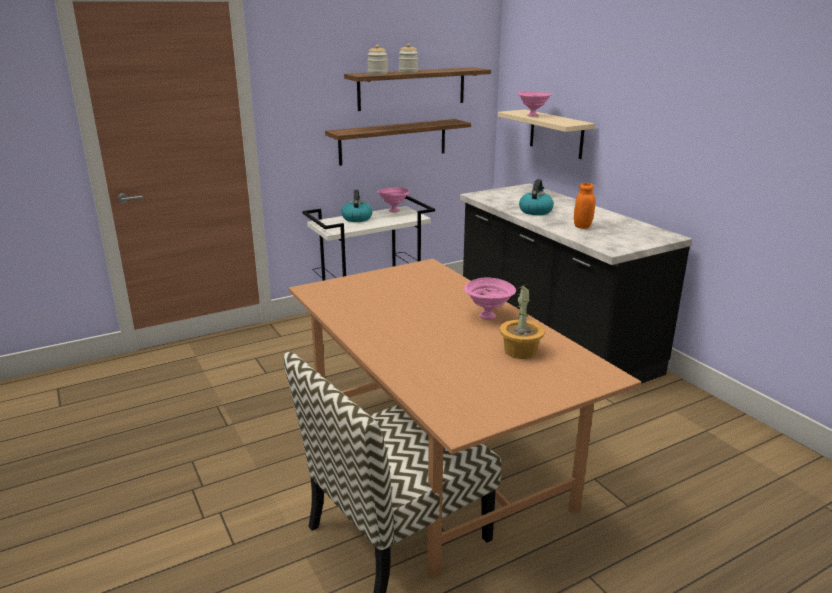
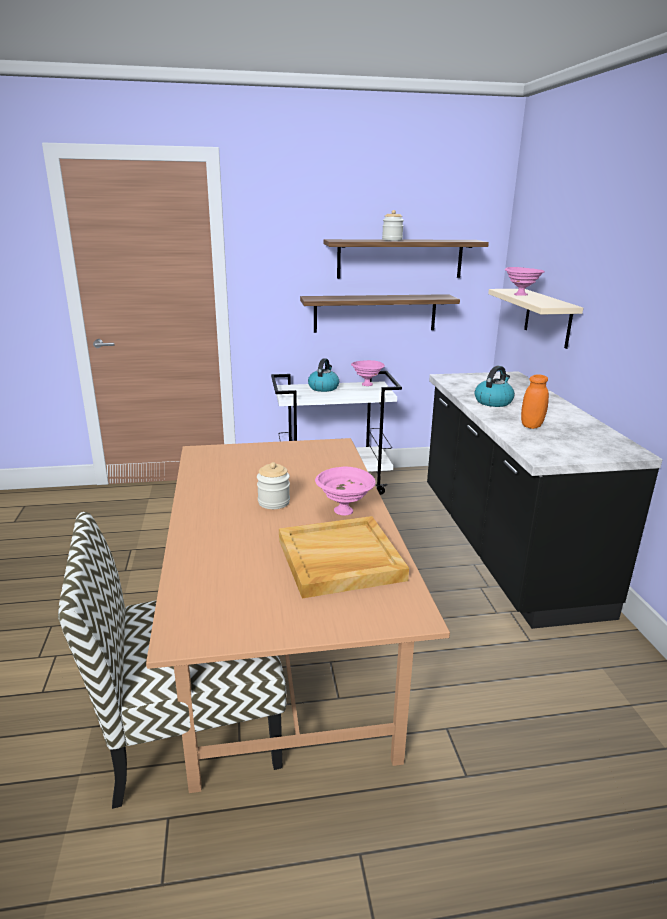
camera: 20 degrees right, 0 degrees up
jar [367,45,388,74] -> jar moved to [257,462,290,509]
potted plant [499,283,545,359] -> beige tray [279,516,409,599]

